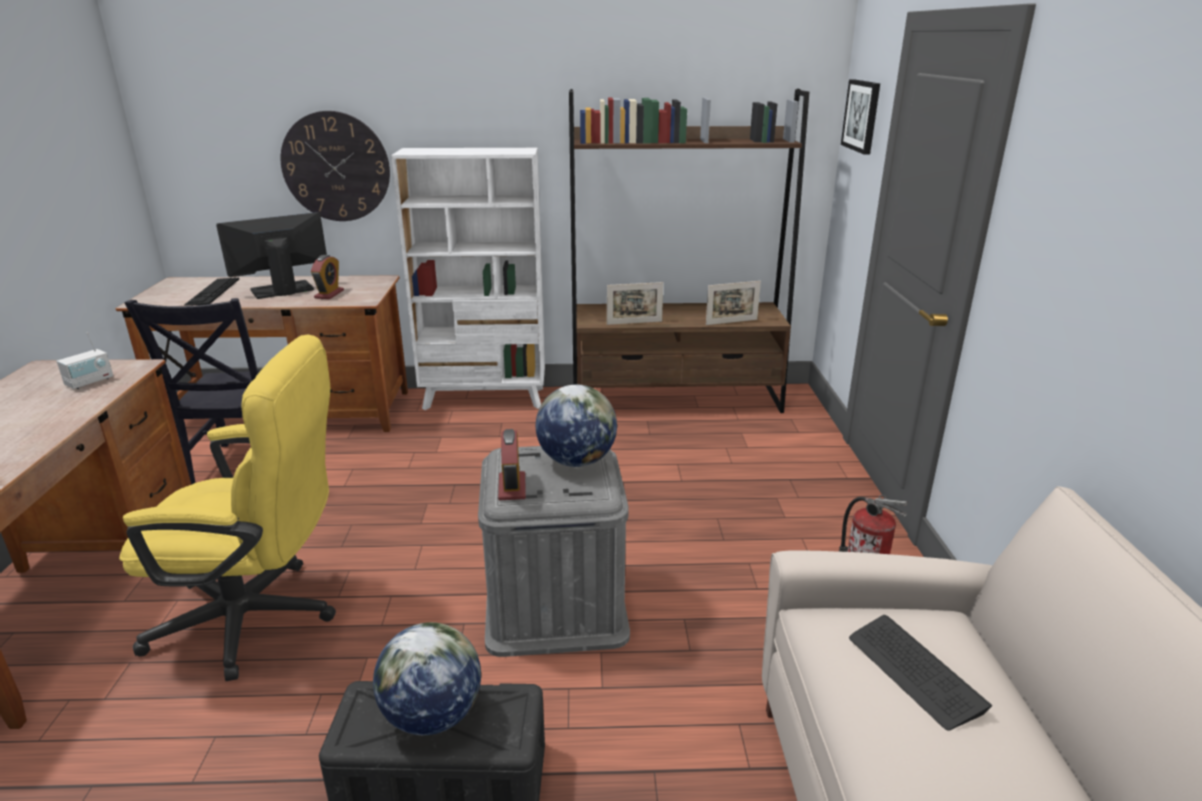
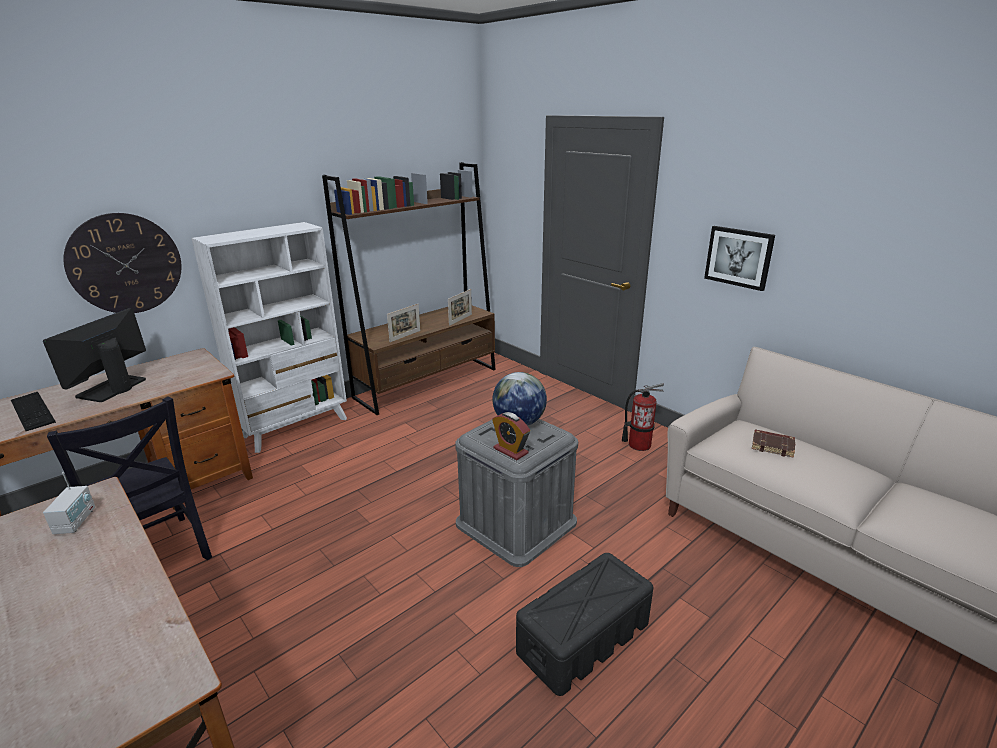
camera: 40 degrees left, 0 degrees up
yellow office chair [119,335,336,681] -> none
alarm clock [311,255,344,299] -> none
globe [373,622,481,735] -> none
picture [841,79,880,155] -> picture moved to [704,226,775,291]
keyboard [849,615,992,731] -> brown book [752,429,795,458]

